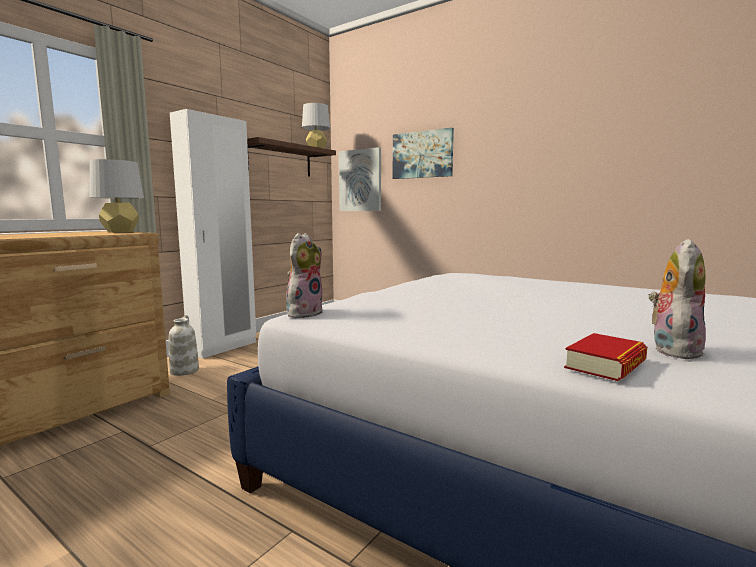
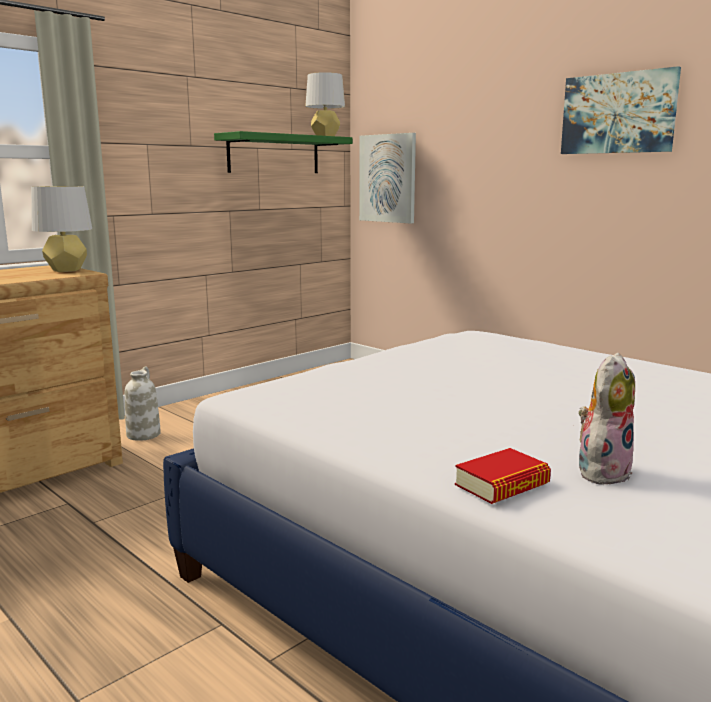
camera: 10 degrees right, 5 degrees up
white wardrobe [170,109,256,359] -> none
brown shelf [247,137,336,176] -> green shelf [214,131,353,173]
plush toy [286,233,322,318] -> none
picture [393,128,454,179] -> picture moved to [561,66,681,154]

